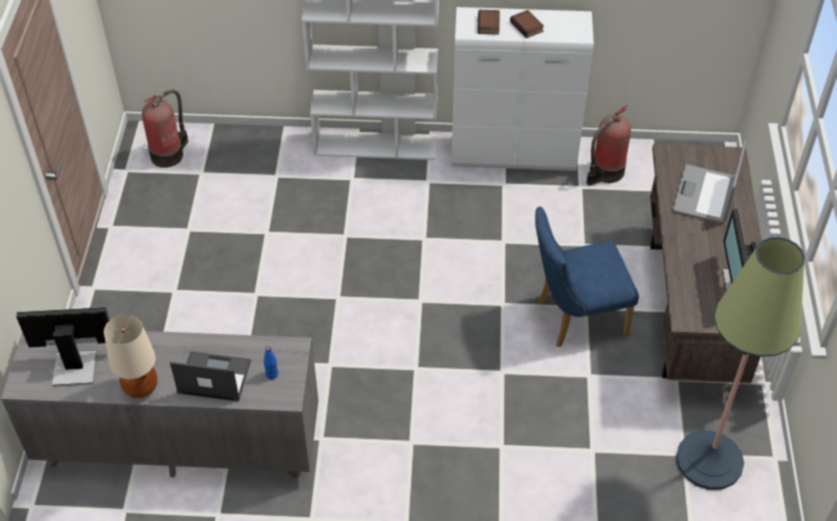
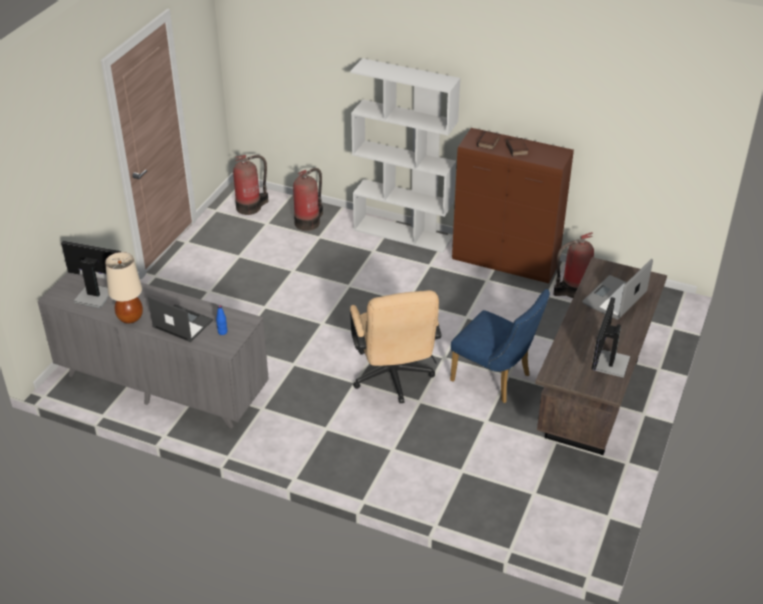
camera: 20 degrees right, 10 degrees down
white cabinet [451,7,594,171] -> brown cabinet [452,128,574,283]
blue chair [535,206,639,347] -> blue chair turned 150 degrees counterclockwise [450,289,550,403]
floor lamp [676,237,805,490] -> none
none -> fire extinguisher [293,168,323,231]
none -> beige office chair [350,290,442,403]

